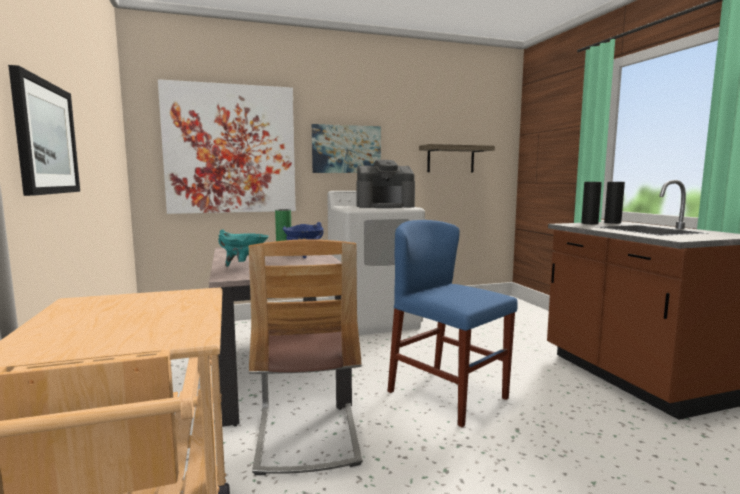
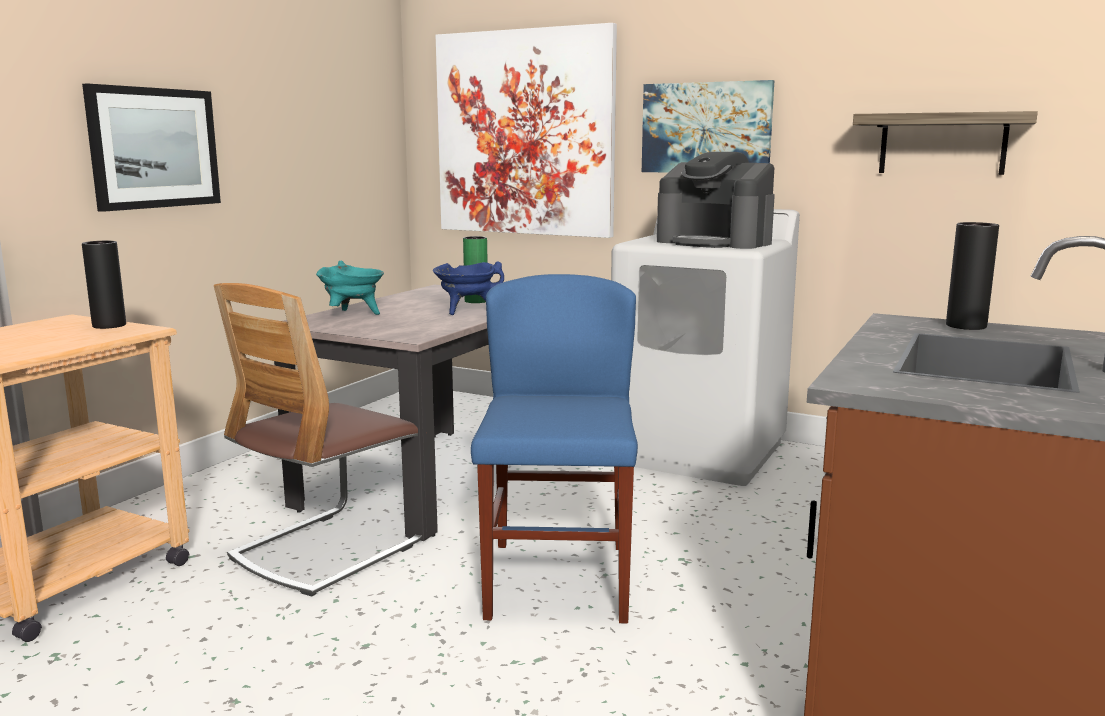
camera: 45 degrees right, 5 degrees up
black vase [604,182,625,224] -> black vase moved to [82,241,126,329]

